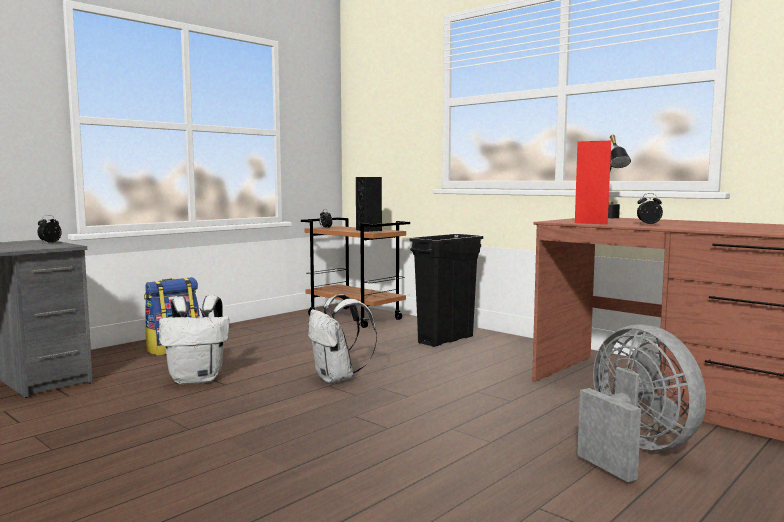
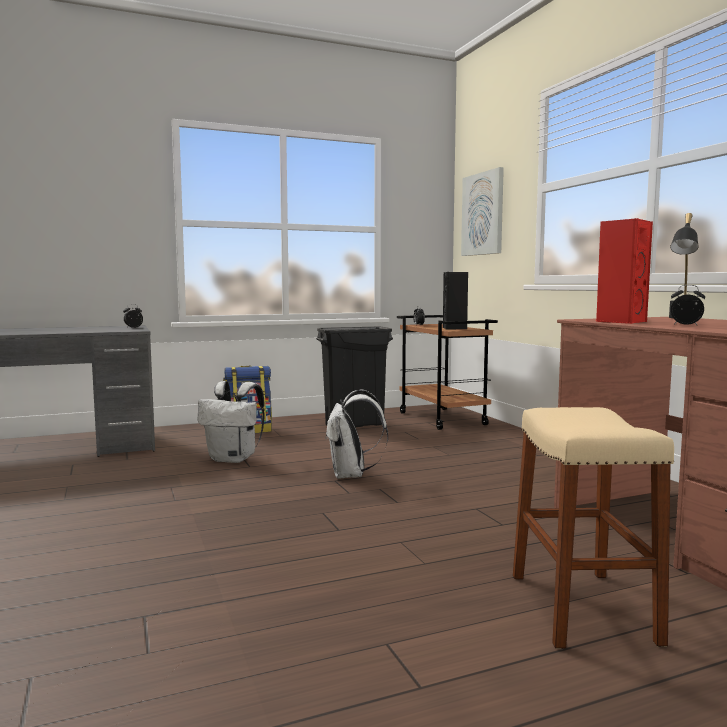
camera: 25 degrees right, 0 degrees up
black trash can [409,234,483,347] -> black trash can moved to [316,327,393,427]
grey fan [577,324,706,482] -> beige stool [513,407,674,649]
none -> picture [461,167,504,256]

